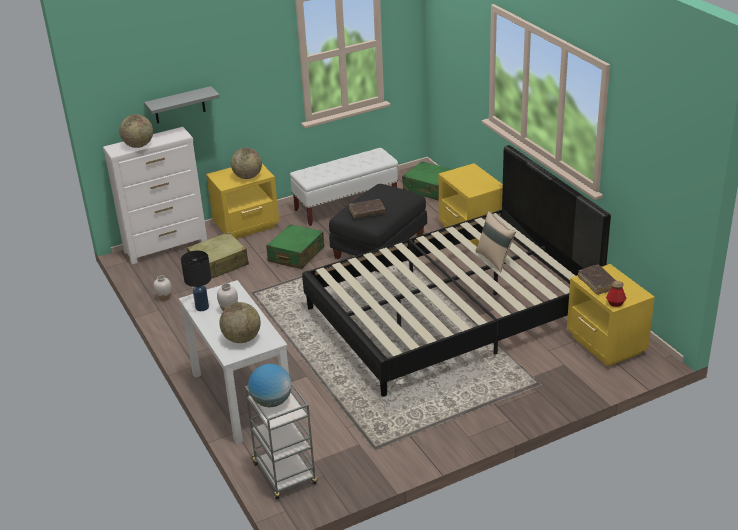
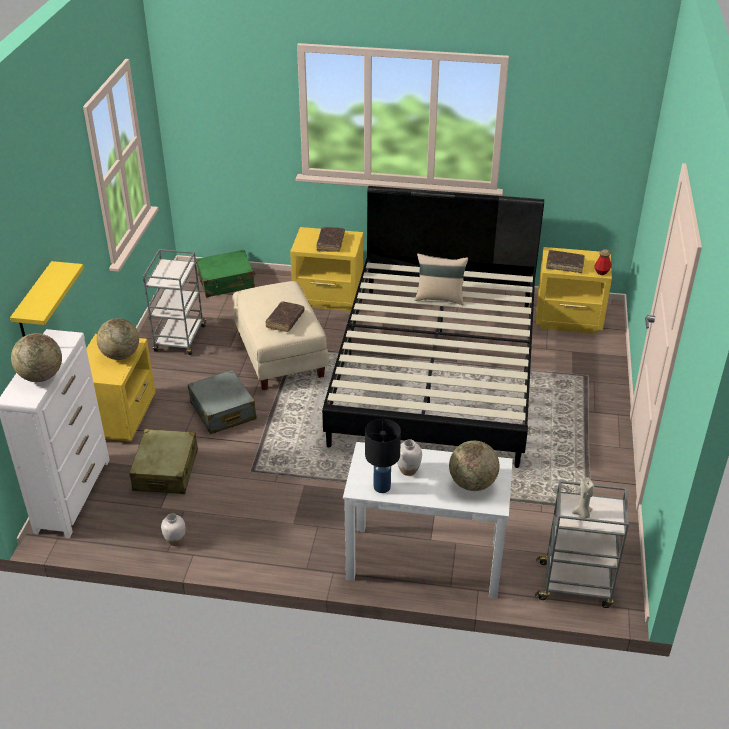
camera: 55 degrees left, 5 degrees up
grey shelf [144,86,220,124] -> yellow shelf [10,261,84,337]
globe [248,364,292,407] -> beige candle [572,478,594,518]
green suitcase [266,224,325,269] -> grey suitcase [188,370,257,434]
white bench [290,148,398,226] -> grey cart [143,249,206,355]
black ottoman [329,184,427,272] -> beige ottoman [232,281,329,390]
none -> brown book [316,227,345,252]

